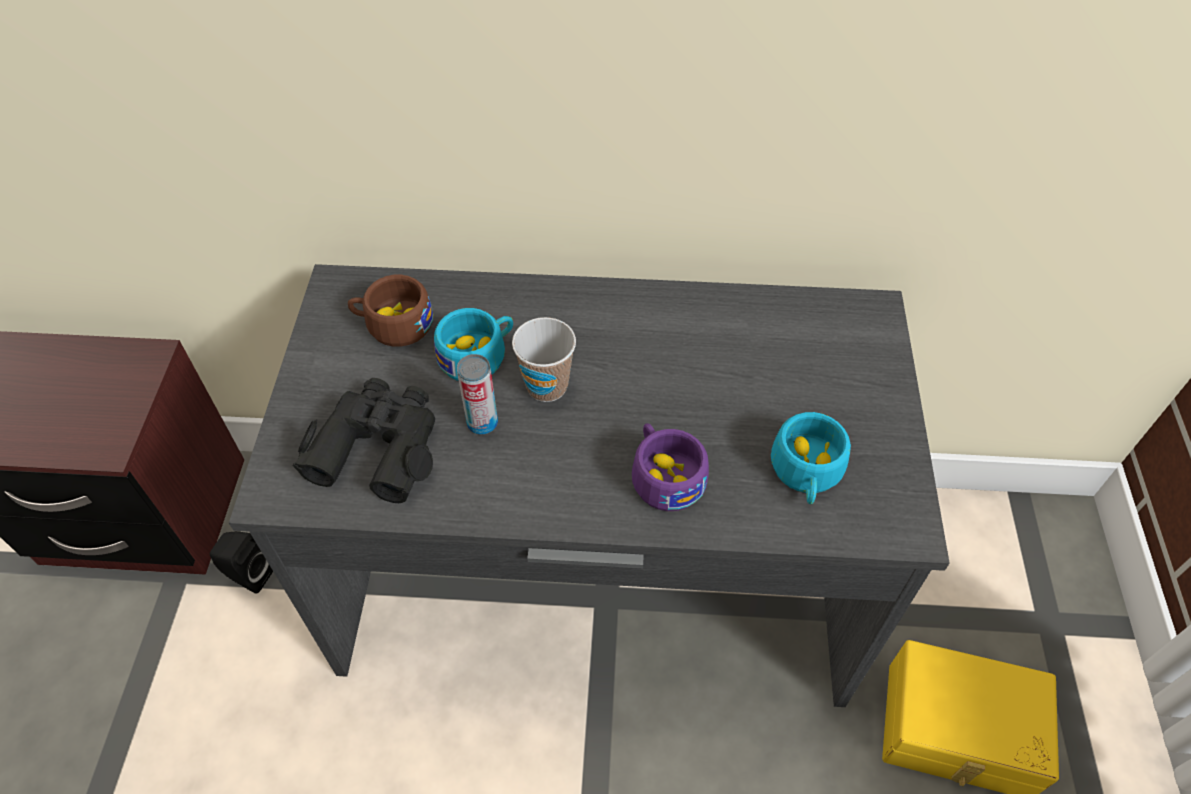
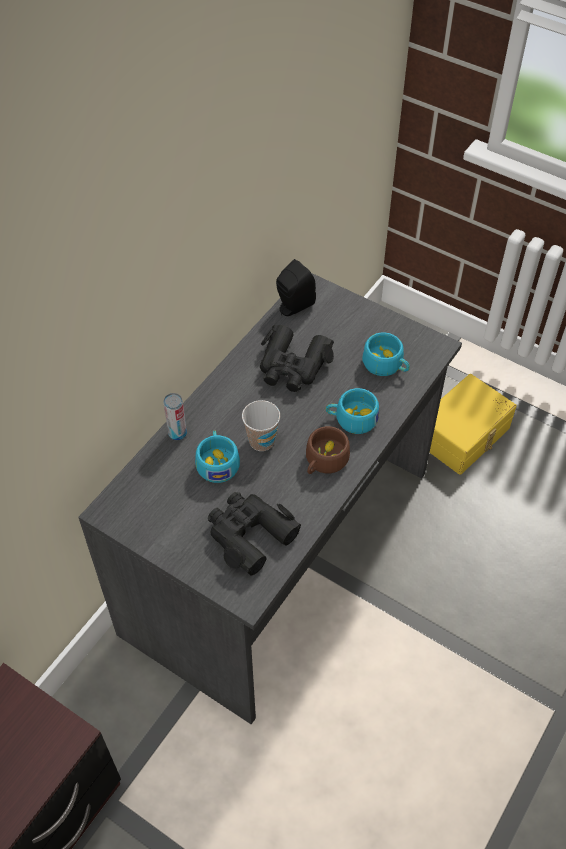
camera: 60 degrees left, 0 degrees up
black speaker [210,531,273,594] -> black speaker moved to [276,259,316,316]
brown cup [348,275,433,347] -> brown cup moved to [306,426,350,474]
can [457,354,498,435] -> can moved to [163,393,187,440]
purple cup [632,423,709,511] -> turquoise cup [326,388,379,434]
none -> black binoculars [260,325,334,392]

